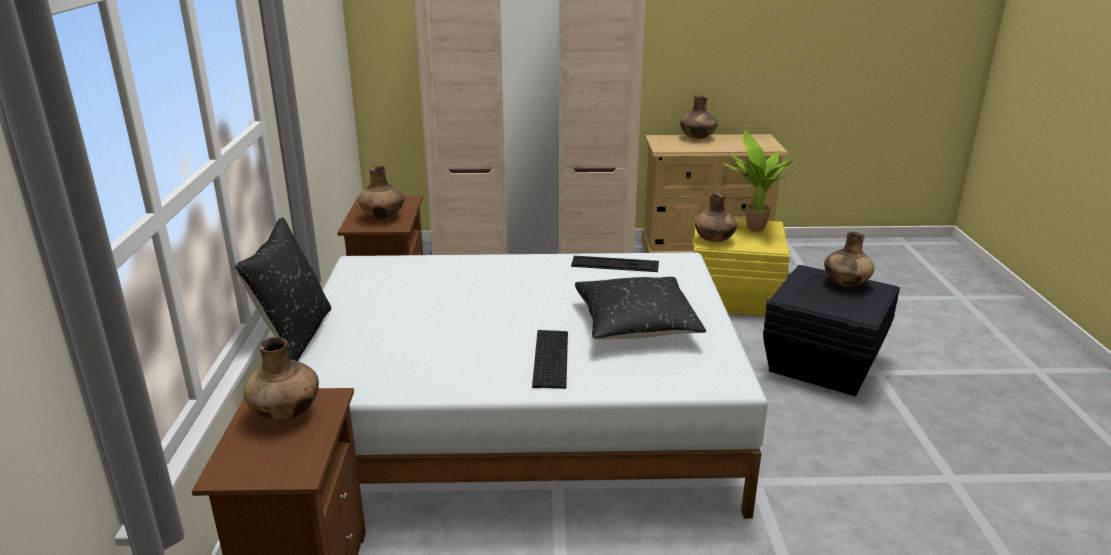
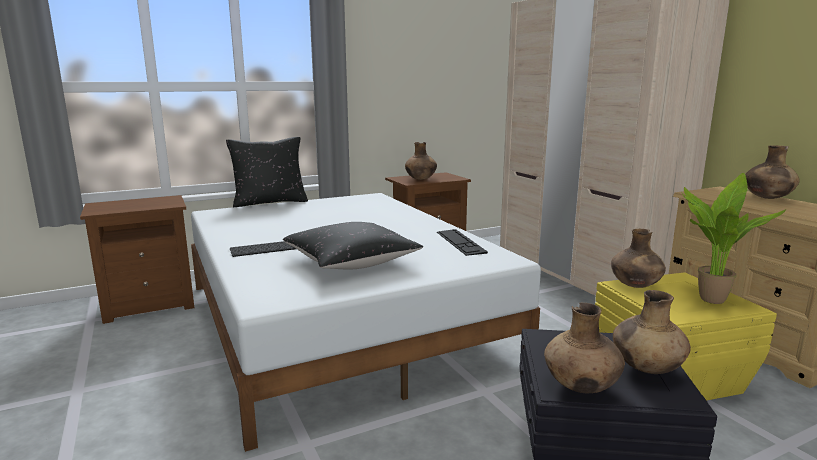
camera: 65 degrees right, 10 degrees down
brown vase [243,337,319,420] -> brown vase moved to [544,303,625,393]

